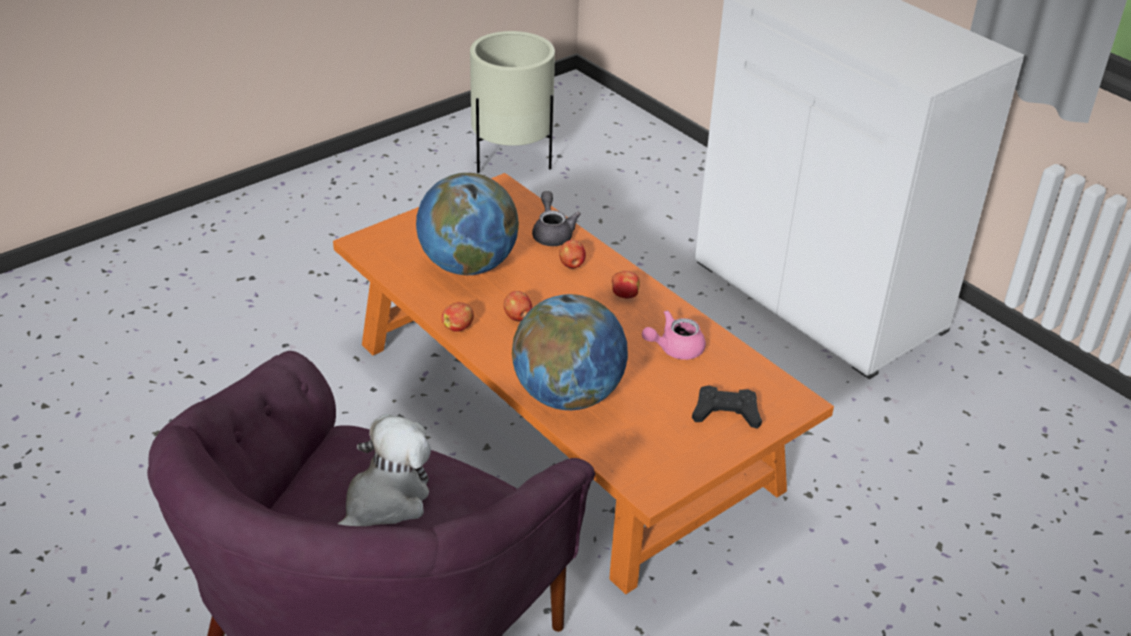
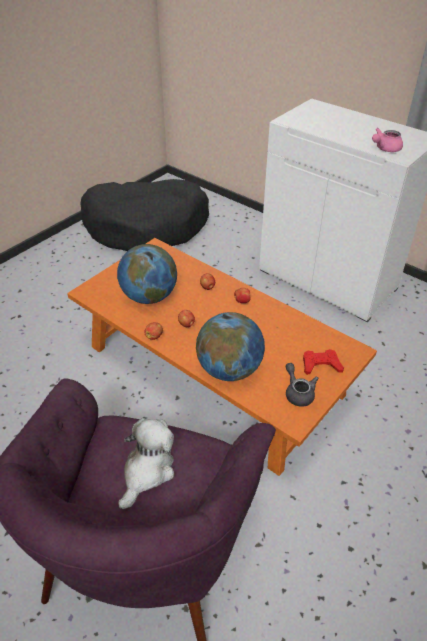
camera: 10 degrees left, 5 degrees up
beige planter [470,31,555,173] -> black dog bed [80,179,209,251]
grey teapot [532,191,581,246] -> grey teapot moved to [286,363,319,407]
pink teapot [642,310,706,360] -> pink teapot moved to [372,128,403,152]
black game controller [692,385,762,429] -> red game controller [303,349,344,375]

